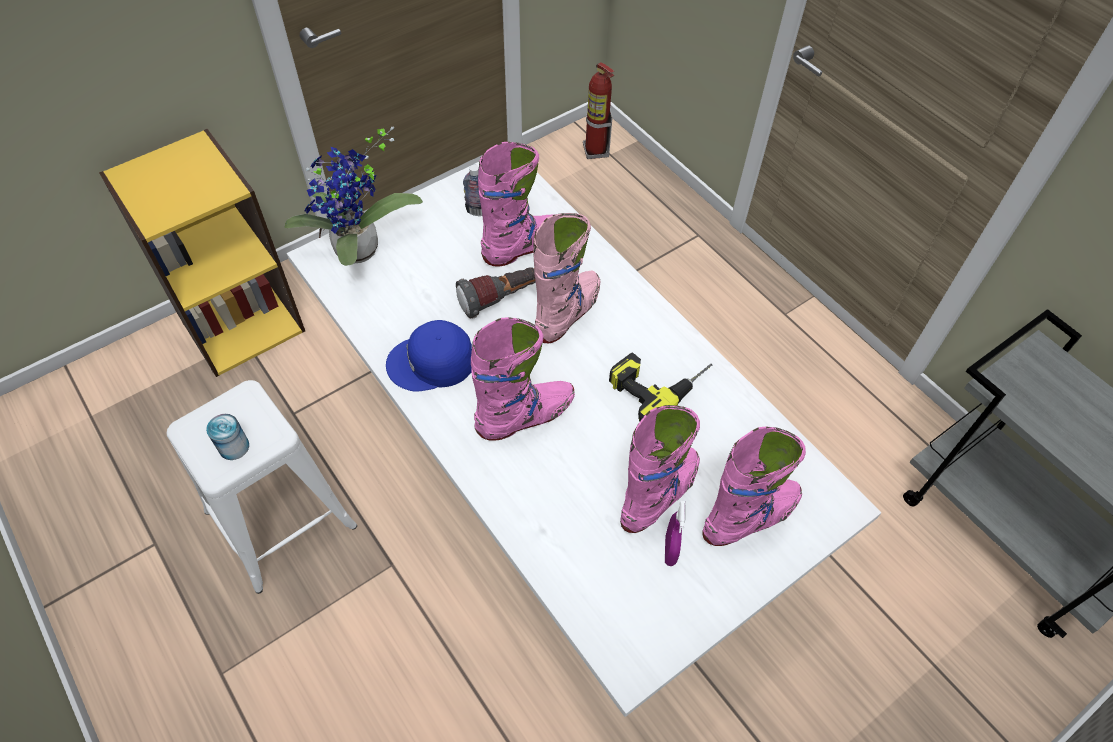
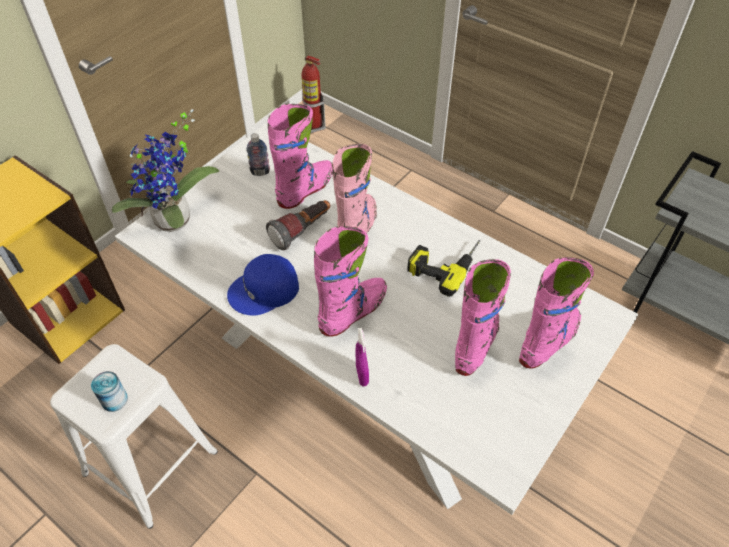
camera: 15 degrees left, 5 degrees down
purple spray bottle [665,501,686,566] -> purple spray bottle moved to [356,328,369,386]

